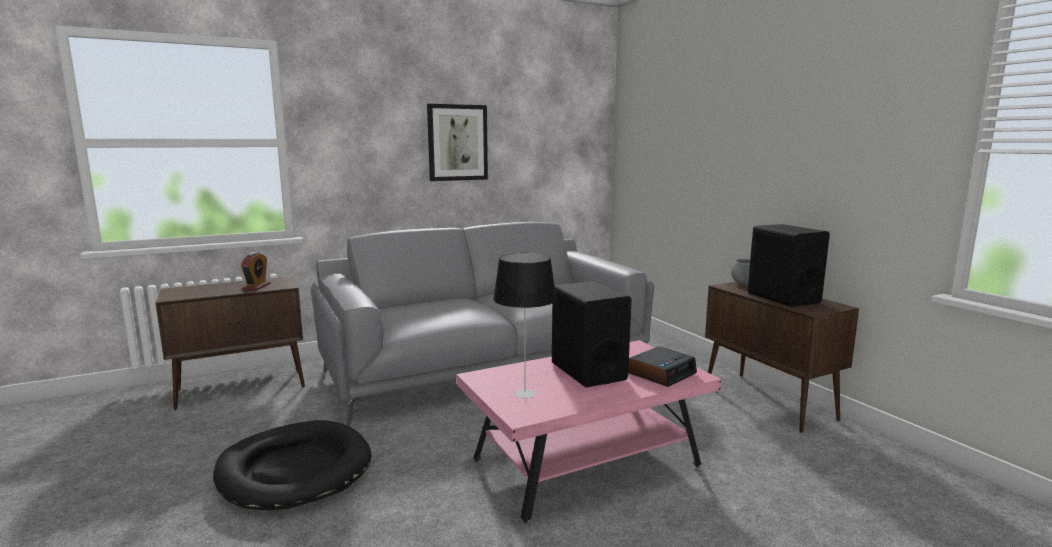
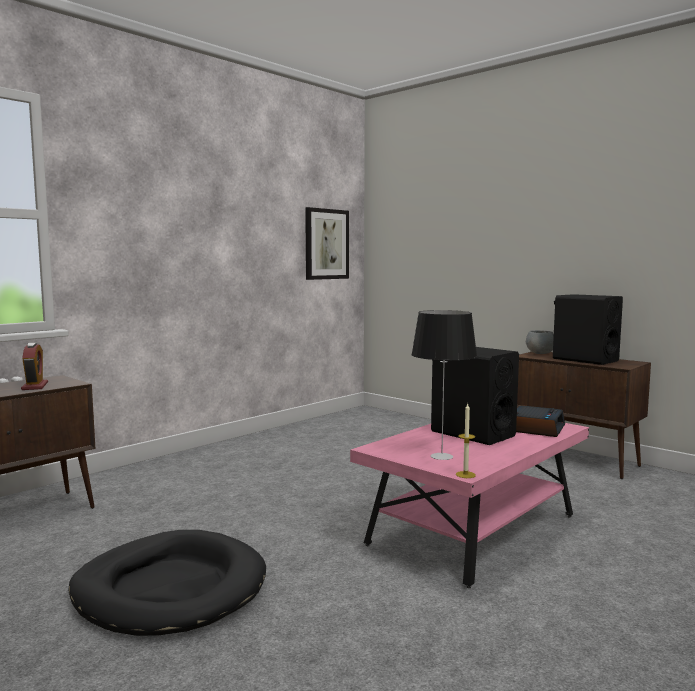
camera: 20 degrees left, 5 degrees down
grey sofa [311,222,654,425] -> none
picture [427,104,488,181] -> picture moved to [305,207,349,280]
none -> candle [456,404,476,478]

